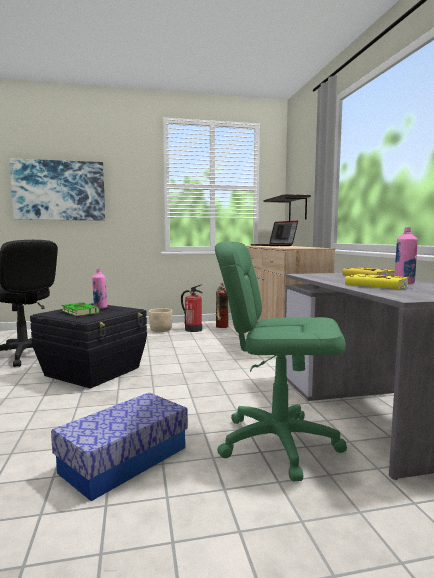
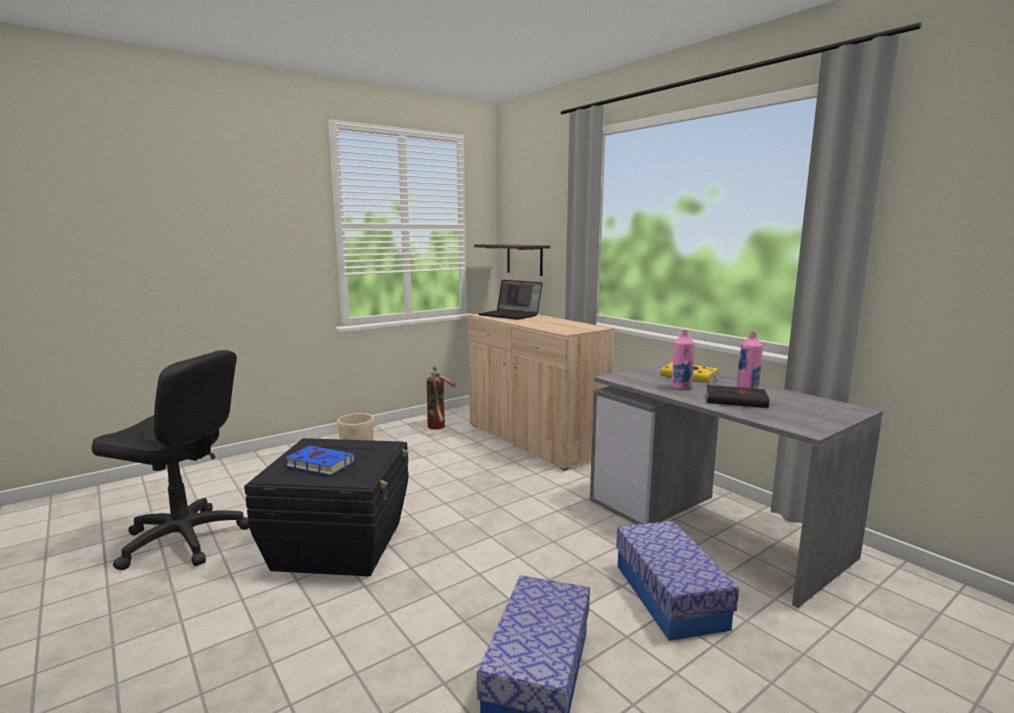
camera: 25 degrees left, 5 degrees up
picture [9,158,105,221] -> none
green book [62,303,100,316] -> blue book [285,446,355,476]
pink bottle [92,269,108,309] -> pink bottle moved to [672,330,695,390]
fire extinguisher [181,285,202,332] -> none
green office chair [215,241,347,482] -> storage box [616,521,739,641]
yellow book [345,274,411,289] -> black book [706,385,778,408]

